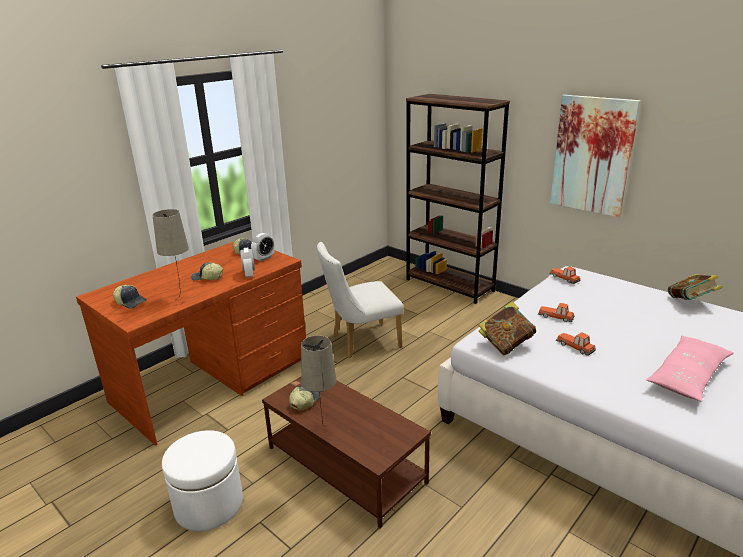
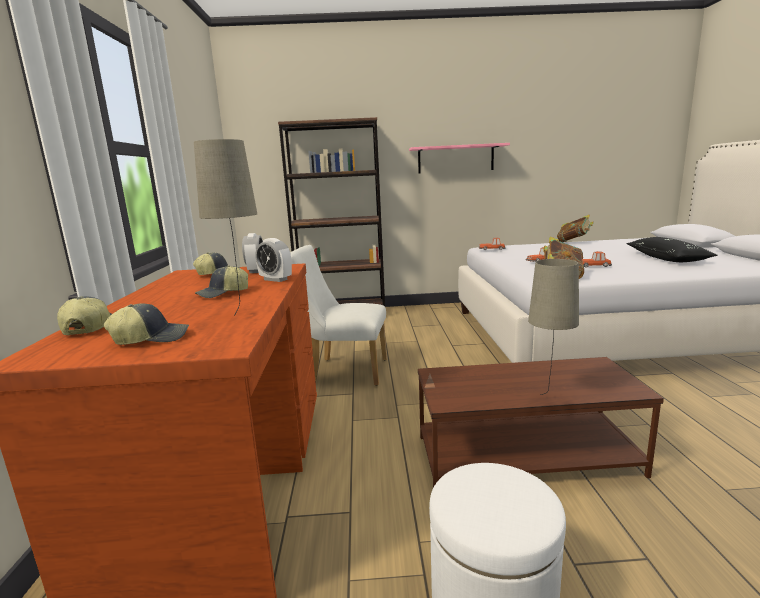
camera: 45 degrees left, 10 degrees down
cap [289,386,321,411] -> cap moved to [57,296,112,335]
white chair [317,242,403,358] -> white chair turned 75 degrees clockwise [290,245,387,386]
picture [550,95,641,217] -> pink shelf [409,143,510,174]
pink pillow [646,336,734,402] -> black pillow [626,237,717,262]

